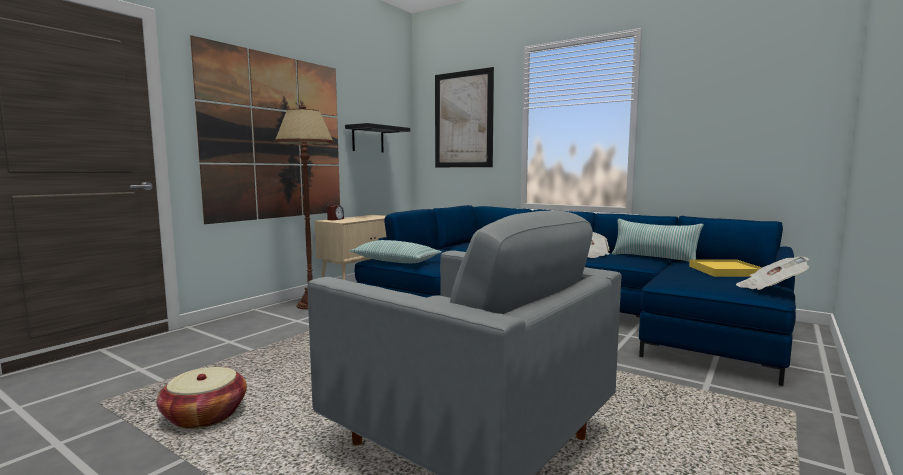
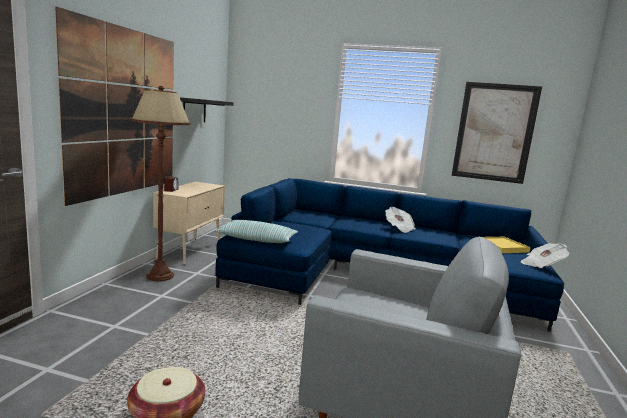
camera: 20 degrees left, 5 degrees up
picture [435,67,494,167] -> picture moved to [452,82,542,184]
pillow [612,219,704,262] -> none

